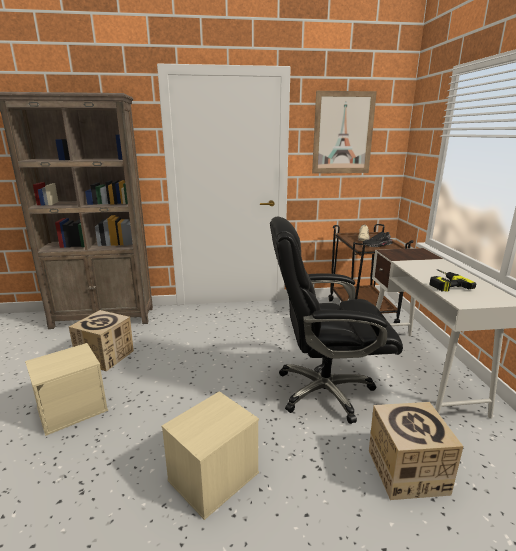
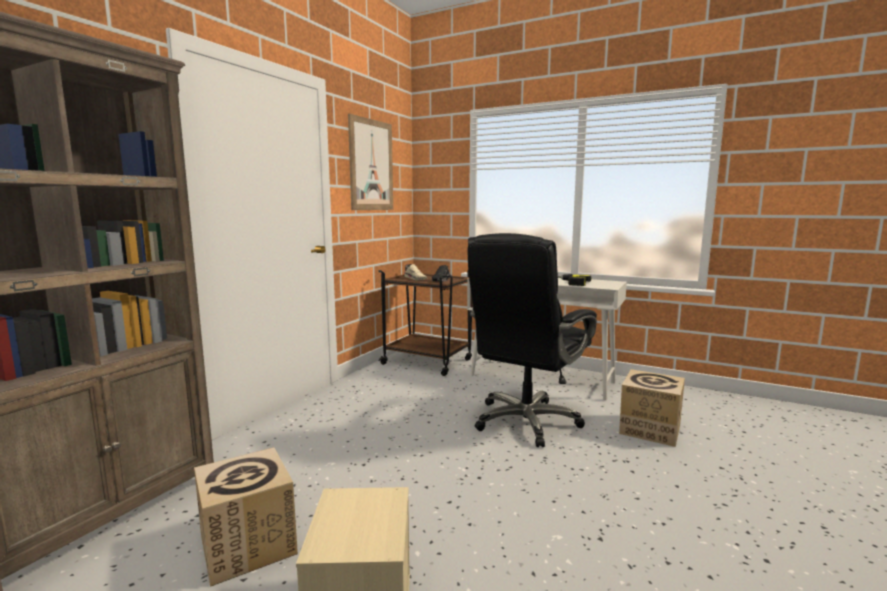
camera: 55 degrees left, 10 degrees down
beige storage box [162,391,259,520] -> none

